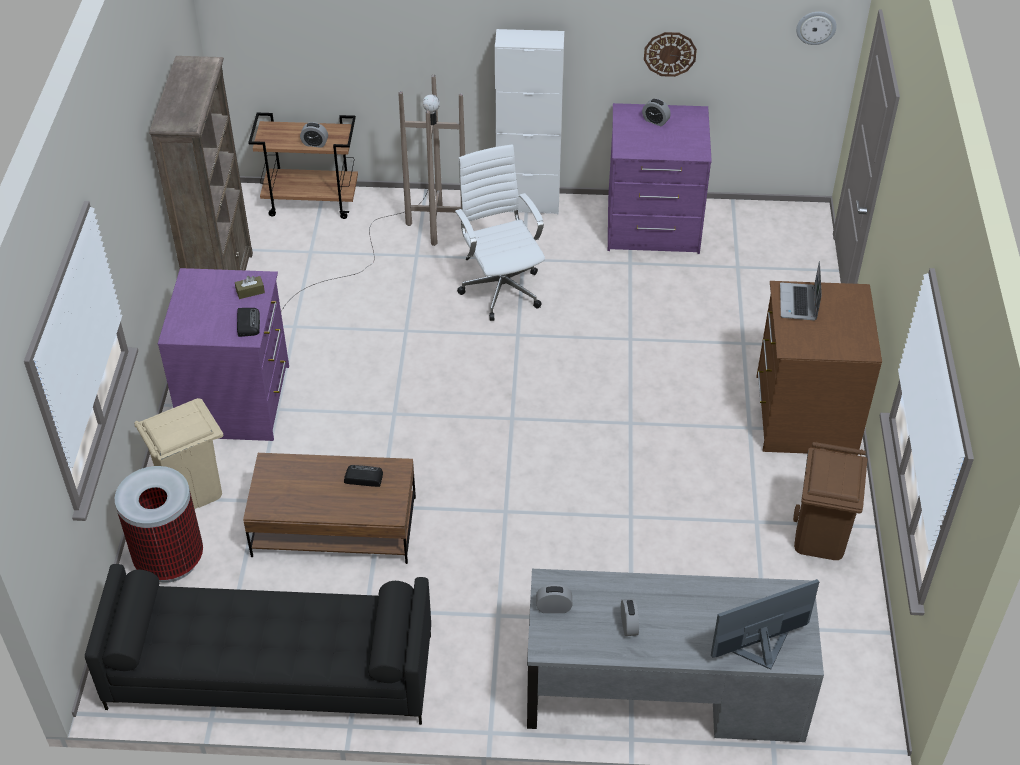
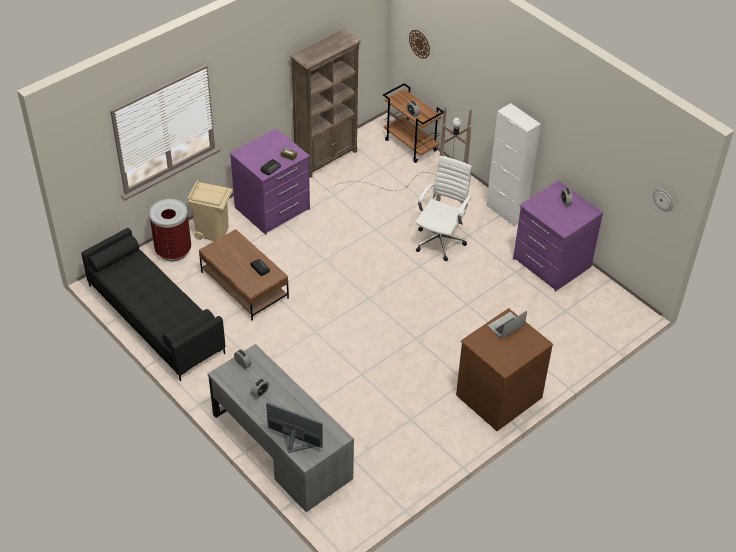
camera: 45 degrees right, 0 degrees up
wall clock [644,32,697,77] -> wall clock moved to [409,30,430,58]
brown trash can [793,442,867,560] -> none

